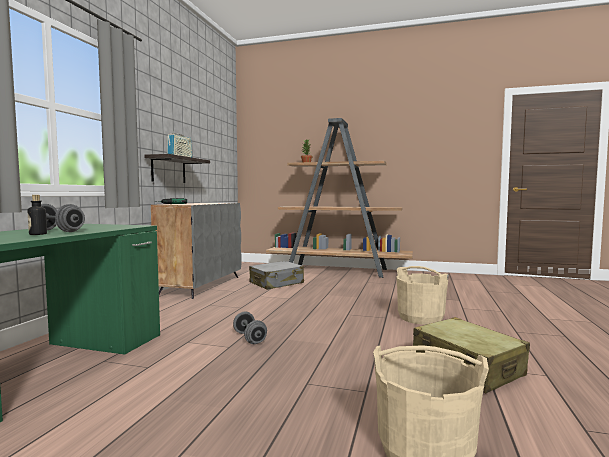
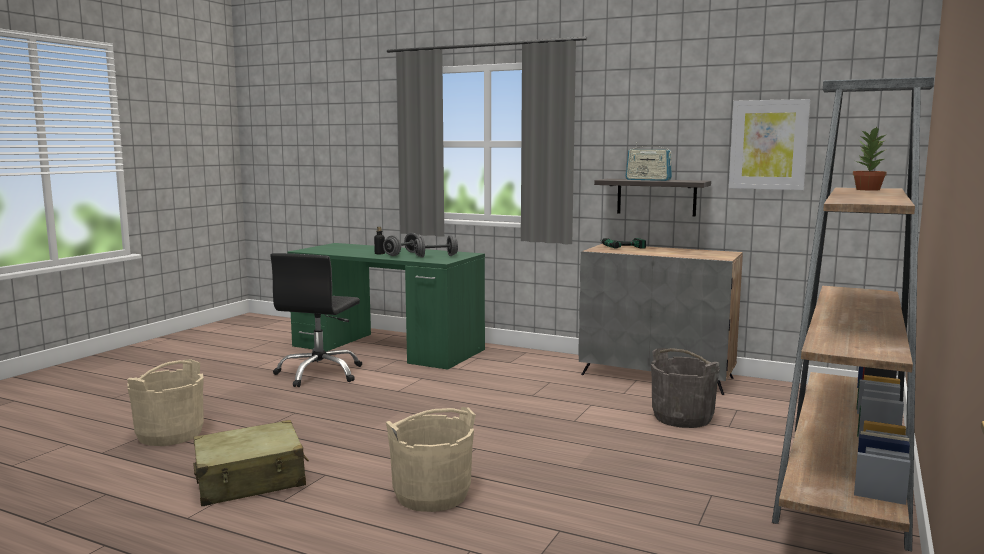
camera: 100 degrees right, 5 degrees up
grey dumbbell [233,312,267,344] -> grey dumbbell moved to [414,235,458,258]
grey suitcase [249,261,304,290] -> grey bucket [651,348,720,428]
none -> black office chair [270,253,362,387]
none -> picture [729,99,810,190]

